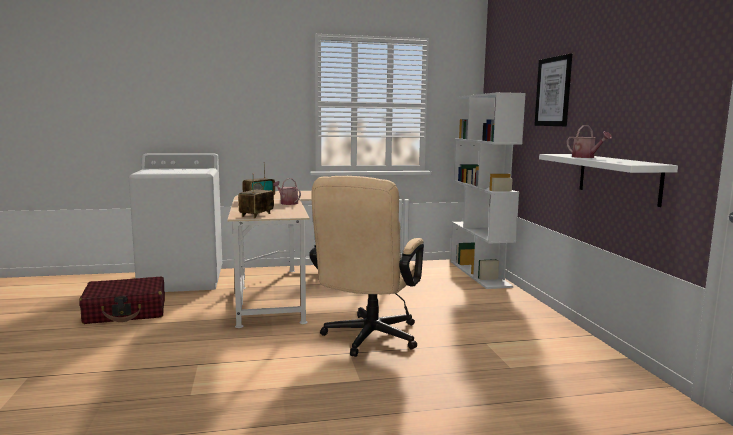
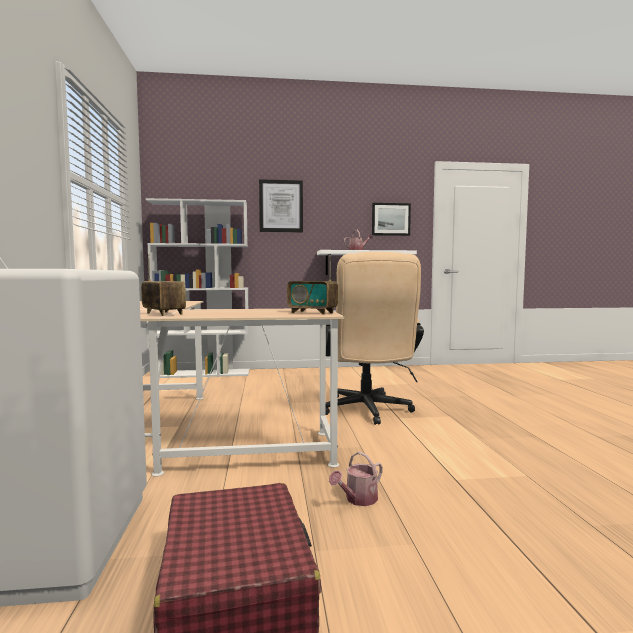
camera: 85 degrees left, 5 degrees down
watering can [273,178,301,205] -> watering can moved to [329,452,383,506]
beige office chair [309,176,424,357] -> beige office chair turned 60 degrees clockwise [326,252,424,425]
none -> picture [372,203,411,236]

